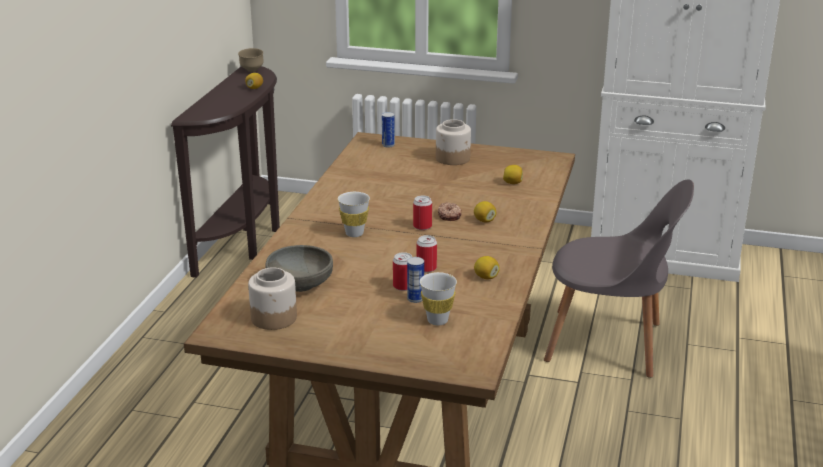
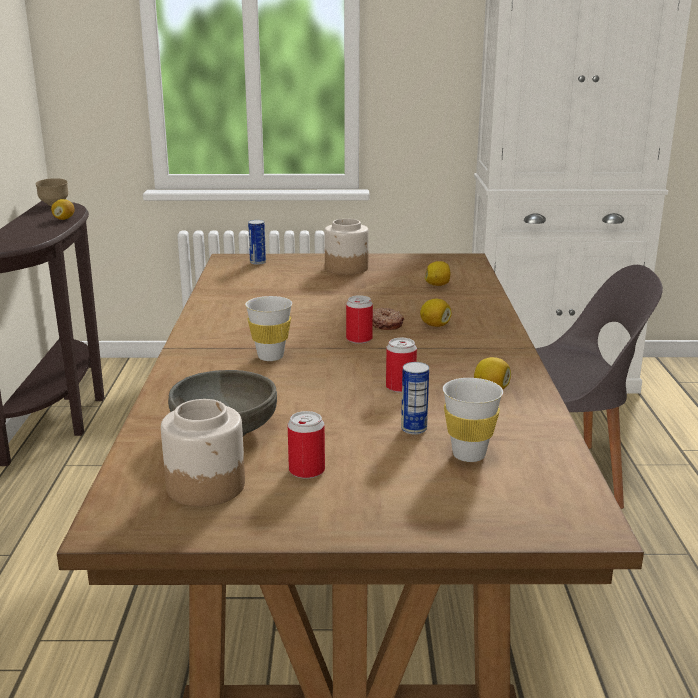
camera: 15 degrees left, 5 degrees down
can [393,252,412,291] -> can moved to [288,411,325,479]

